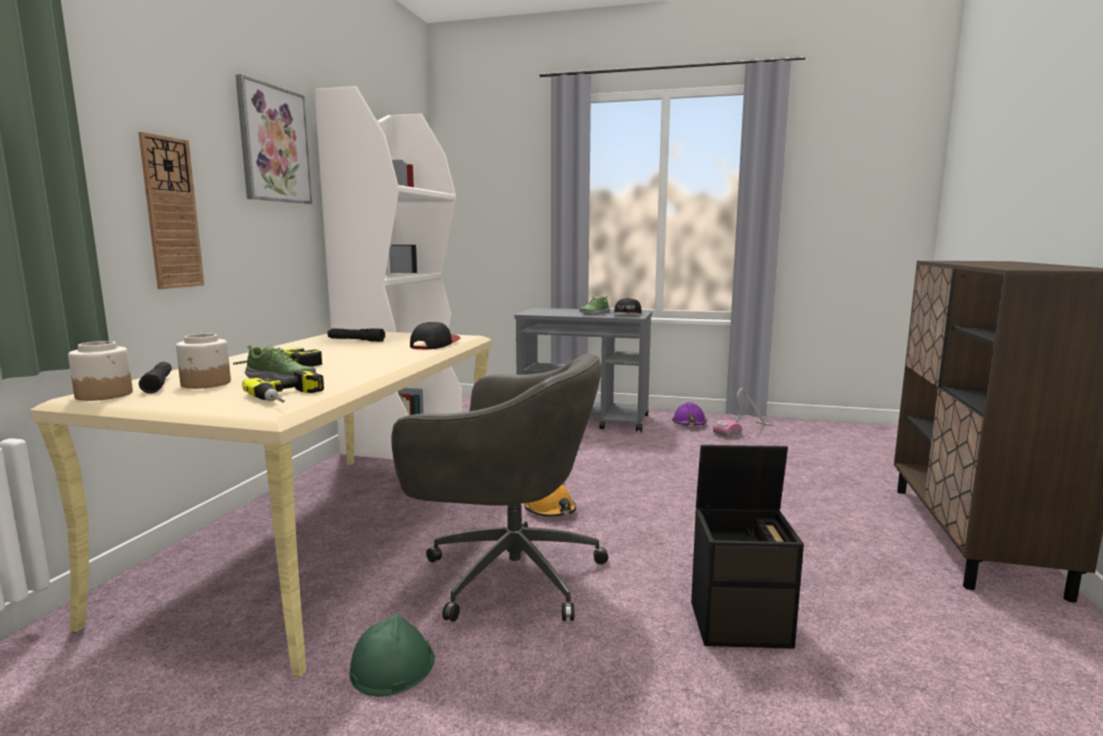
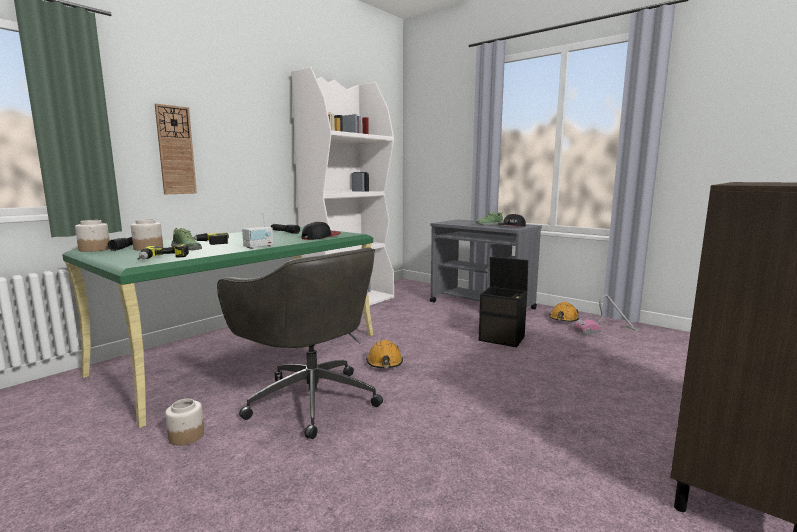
camera: 25 degrees right, 0 degrees up
beige desk [30,332,492,676] -> green desk [62,227,373,428]
picture [235,74,312,204] -> none
green hard hat [349,614,435,697] -> jar [165,399,204,446]
purple hard hat [672,402,707,425] -> orange hard hat [549,302,579,322]
black storage box [691,445,804,649] -> black storage box moved to [479,257,528,347]
none -> radio [242,213,274,249]

